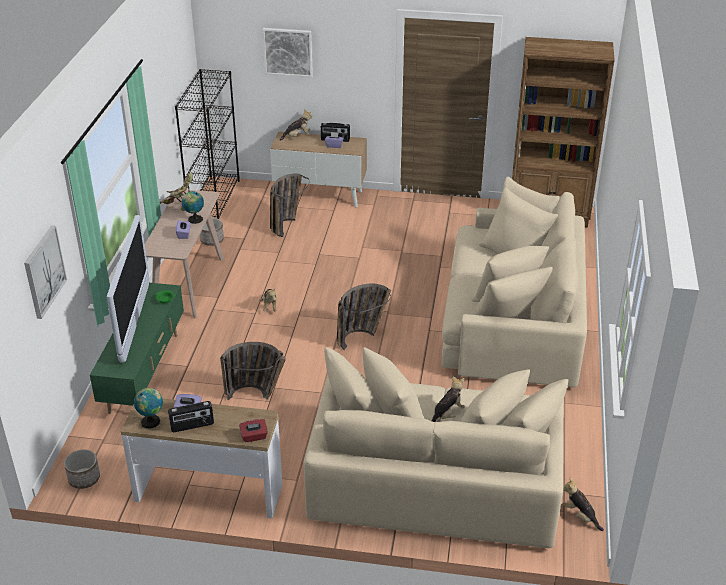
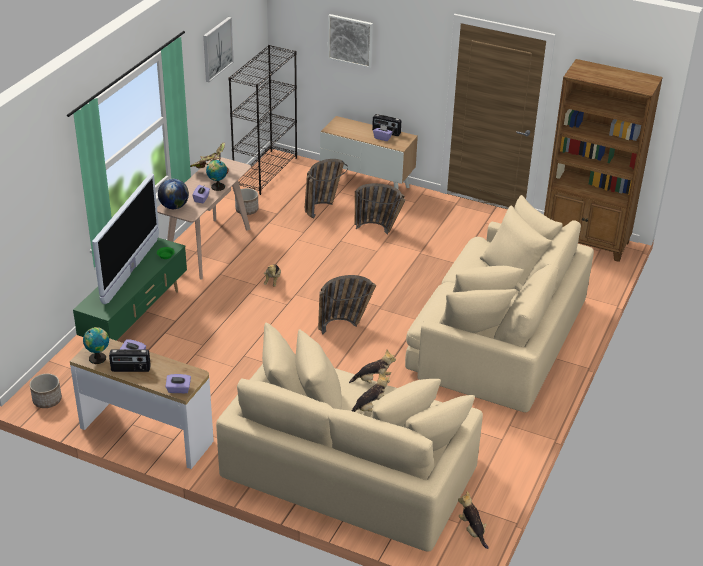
camera: 15 degrees right, 0 degrees up
picture [24,226,67,319] -> picture moved to [203,17,234,82]
basket [220,342,286,400] -> basket moved to [355,183,406,235]
red tissue box [239,419,268,442] -> purple tissue box [165,374,191,393]
plush toy [280,109,312,141] -> plush toy moved to [349,350,396,384]
none -> globe [158,179,189,209]

